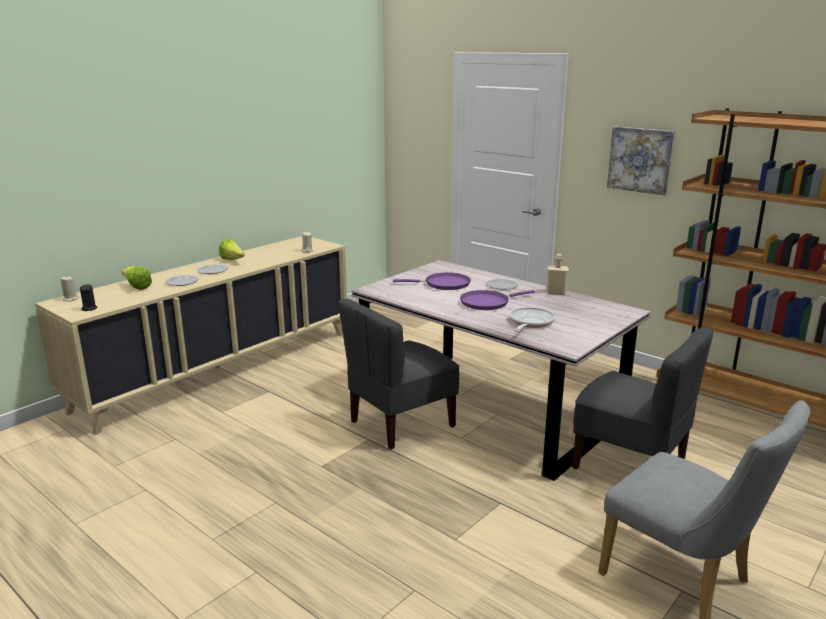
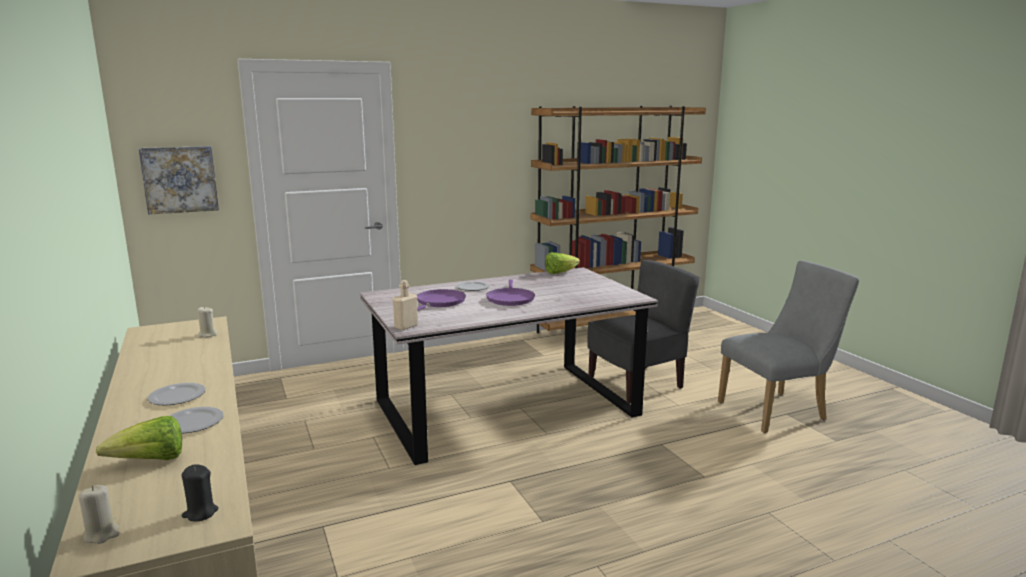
camera: 65 degrees left, 5 degrees down
lettuce [219,239,245,260] -> lettuce moved to [545,252,580,274]
grey chair [338,298,459,449] -> none
frying pan [510,307,555,332] -> none
beige bottle [547,254,569,295] -> beige bottle moved to [392,280,418,330]
picture [607,127,675,195] -> picture moved to [138,146,219,215]

